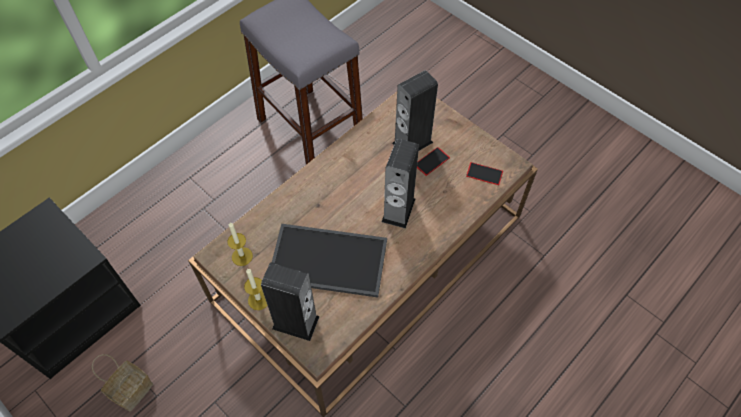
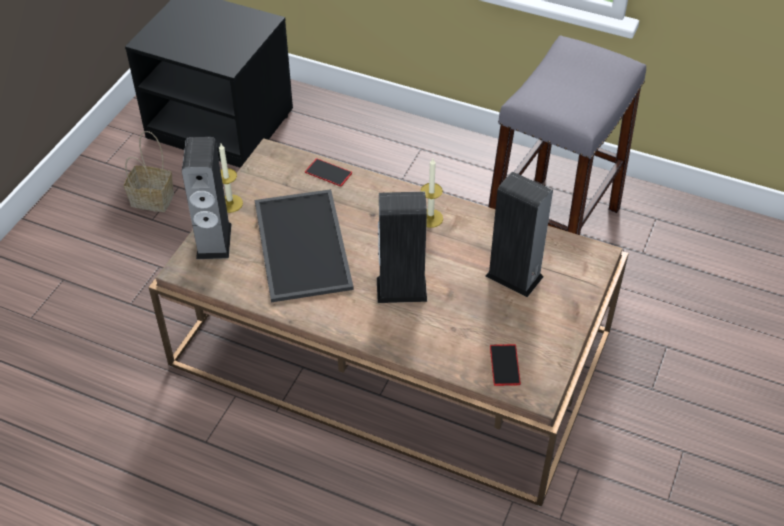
camera: 70 degrees right, 10 degrees down
candle [227,222,253,266] -> candle moved to [421,158,443,228]
phone [417,147,450,176] -> phone moved to [305,158,352,187]

